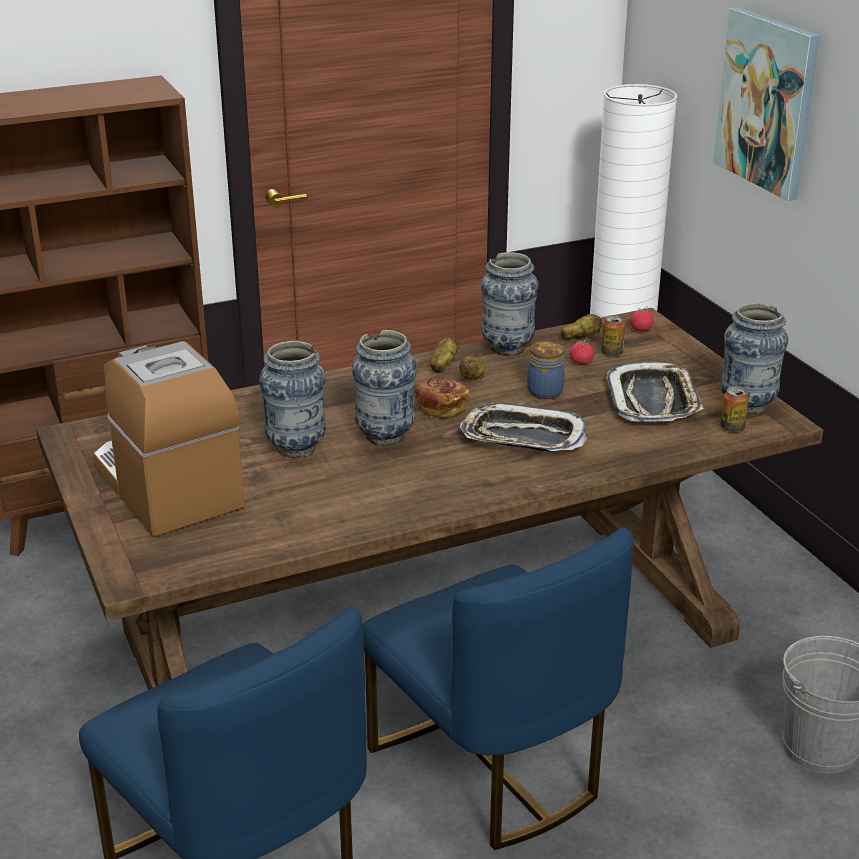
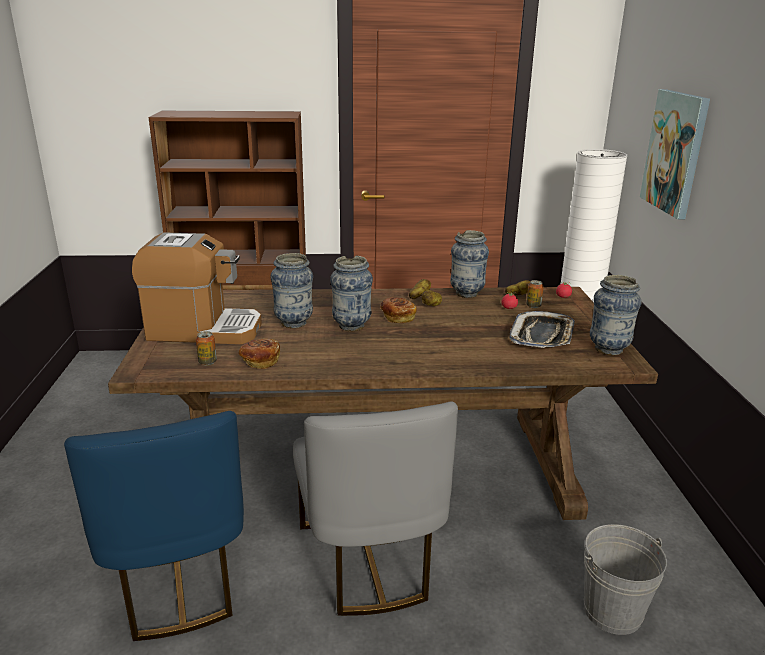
camera: 20 degrees right, 5 degrees down
coffee machine [93,341,245,537] -> coffee machine turned 105 degrees clockwise [132,232,262,344]
blue chair [363,528,633,850] -> grey chair [293,402,458,616]
tray [460,403,587,451] -> none
jar [527,341,565,399] -> none
can [721,386,749,432] -> can moved to [196,331,217,365]
none -> bread [239,339,280,369]

